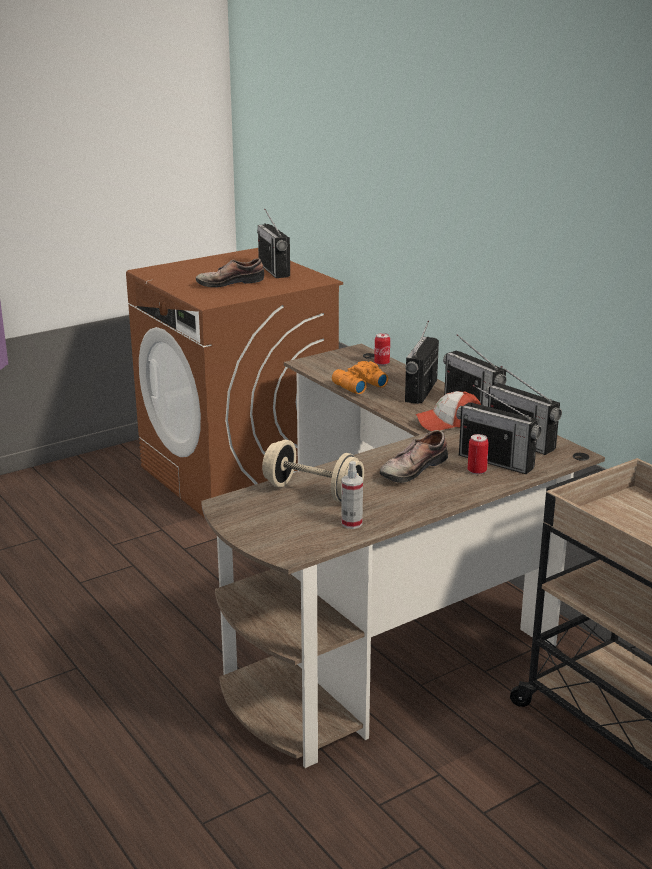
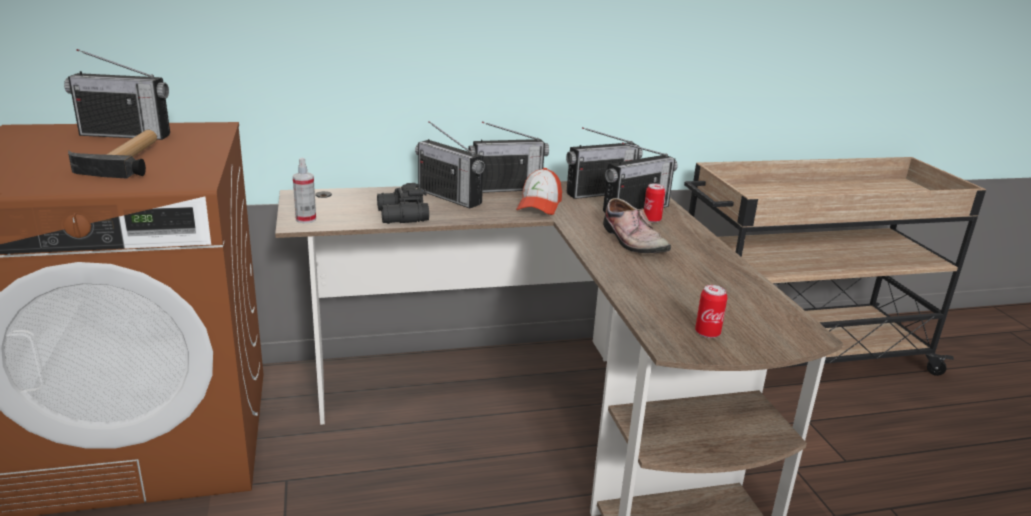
camera: 70 degrees left, 0 degrees up
shoe [196,258,264,287] -> hammer [68,130,157,178]
beige dumbbell [262,440,364,502] -> none
orange binoculars [332,361,388,394] -> black binoculars [377,183,429,224]
spray bottle [341,461,363,529] -> spray bottle moved to [293,158,316,223]
can [374,333,390,365] -> can moved to [695,285,727,338]

